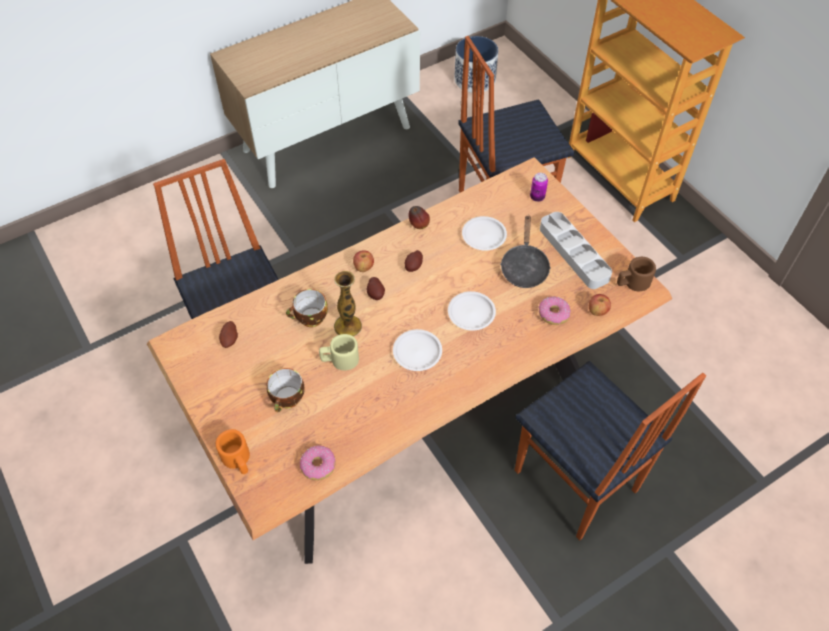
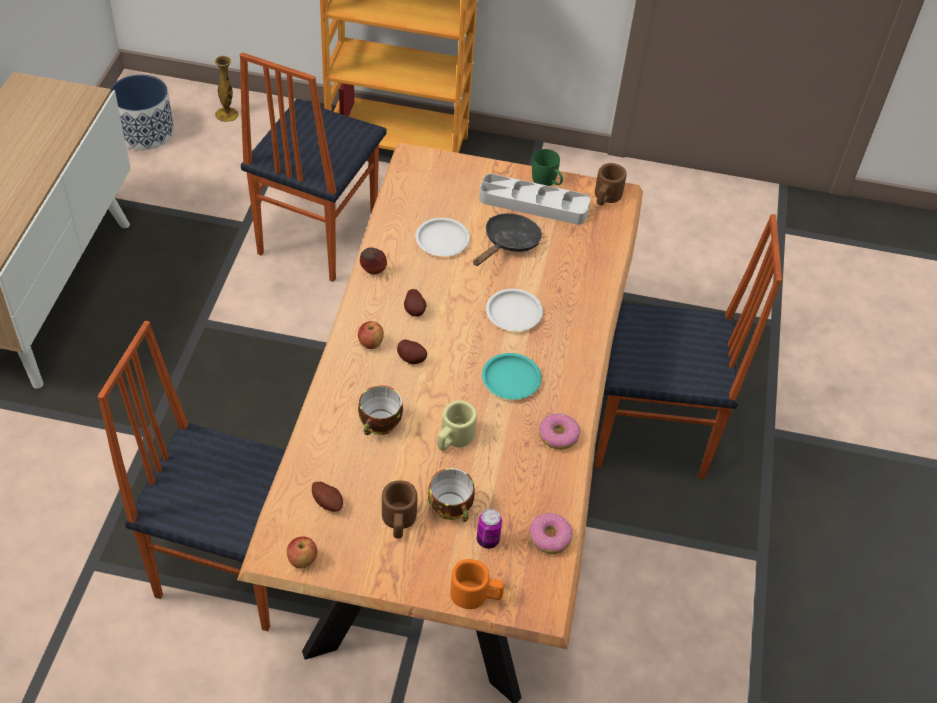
camera: 50 degrees left, 5 degrees down
vase [334,271,362,337] -> vase moved to [215,56,238,122]
white plate [393,329,442,371] -> turquoise plate [482,353,542,400]
black frying pan [500,215,551,288] -> black frying pan turned 105 degrees counterclockwise [473,213,542,266]
can [530,173,548,202] -> can moved to [477,509,502,549]
donut [538,296,571,325] -> donut moved to [539,413,580,450]
apple [589,294,611,316] -> apple moved to [287,536,317,569]
none -> brown mug [382,480,418,539]
none -> green mug [532,149,563,186]

